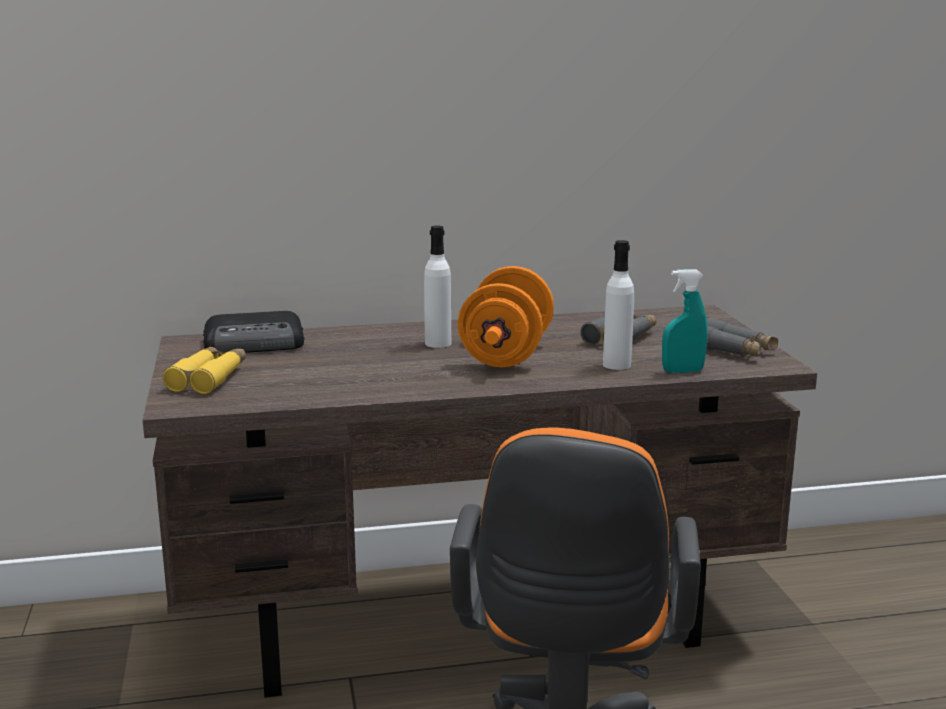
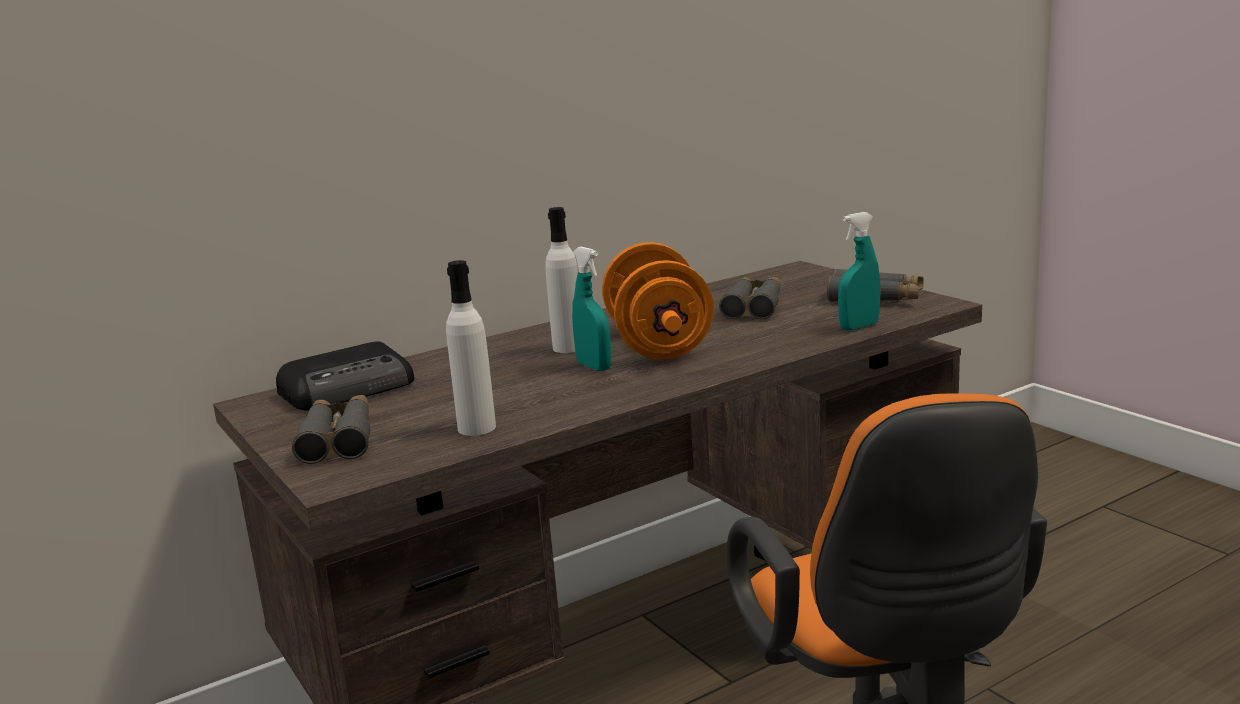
camera: 20 degrees left, 0 degrees up
yellow binoculars [163,347,246,394] -> grey binoculars [292,395,370,464]
white bottle [603,240,634,370] -> white bottle moved to [446,260,496,436]
none -> turquoise spray bottle [572,247,611,371]

